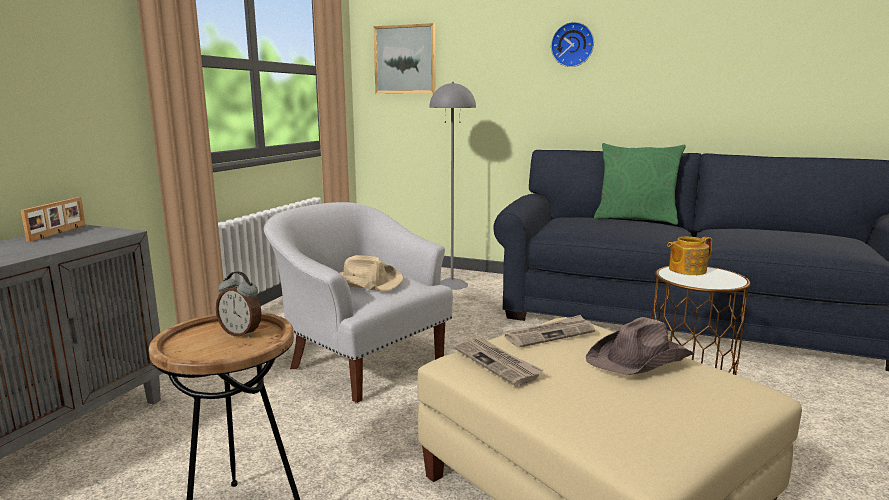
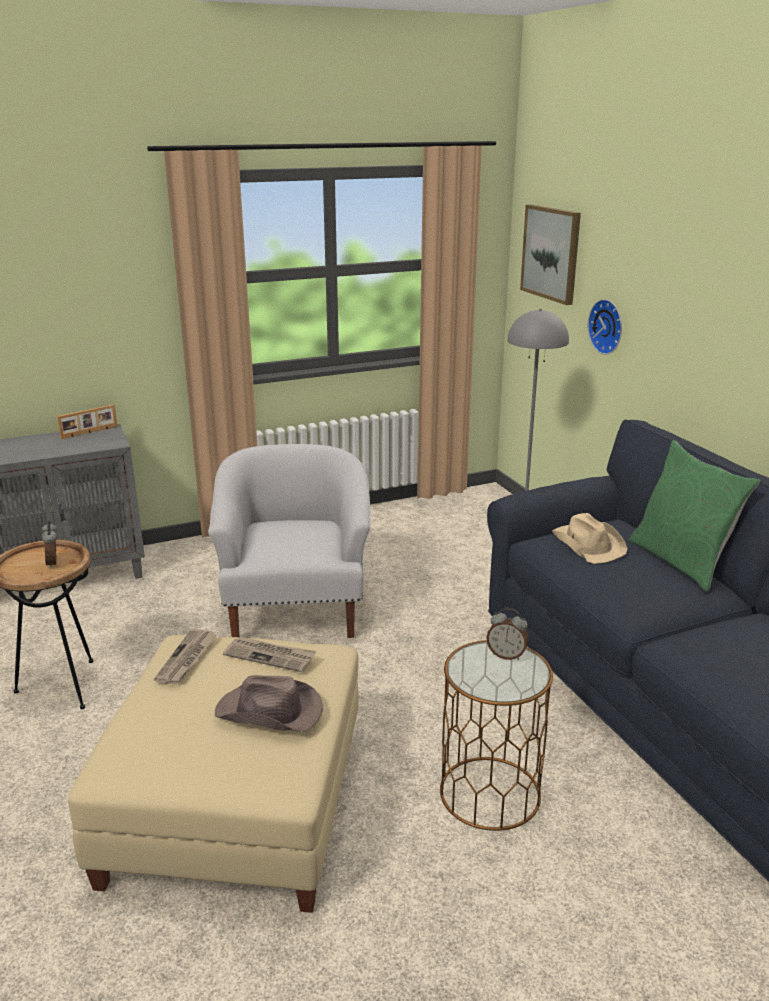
camera: 45 degrees right, 10 degrees up
beige hat [340,255,403,291] -> beige hat moved to [552,513,627,564]
wall clock [551,22,594,67] -> wall clock moved to [588,299,622,355]
teapot [667,237,712,275] -> alarm clock [486,608,529,660]

